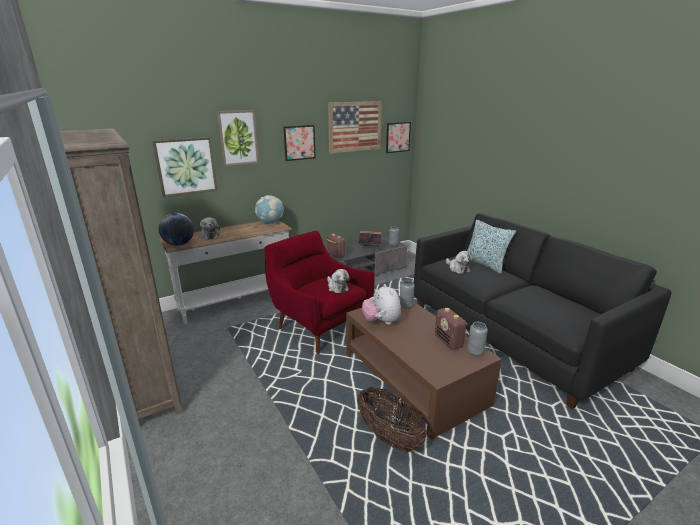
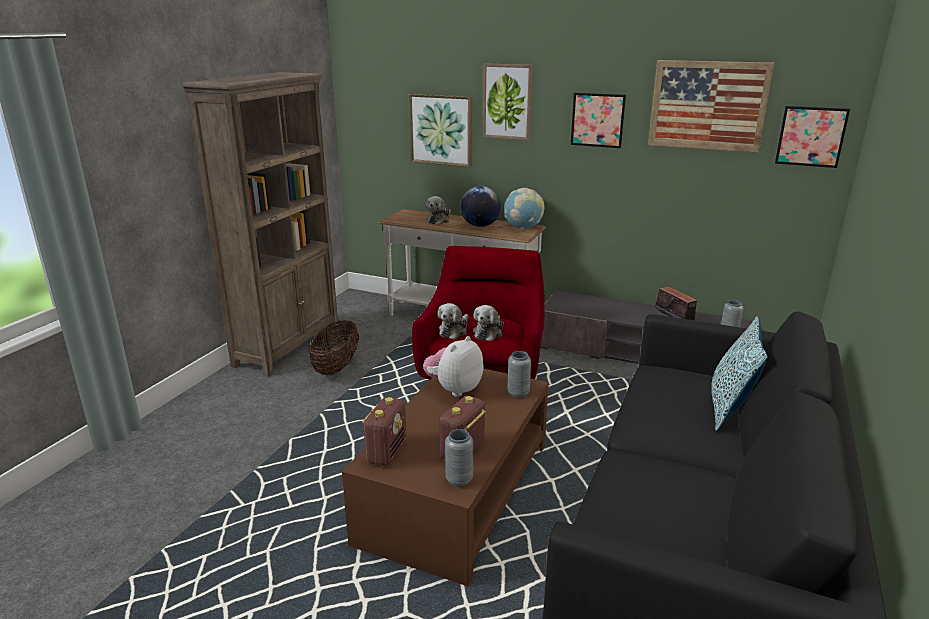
camera: 55 degrees right, 0 degrees up
globe [159,213,194,246] -> globe moved to [460,186,501,227]
radio [327,234,345,258] -> radio moved to [362,397,407,466]
basket [357,387,427,452] -> basket moved to [309,321,359,375]
plush toy [446,251,472,274] -> plush toy moved to [438,303,468,339]

